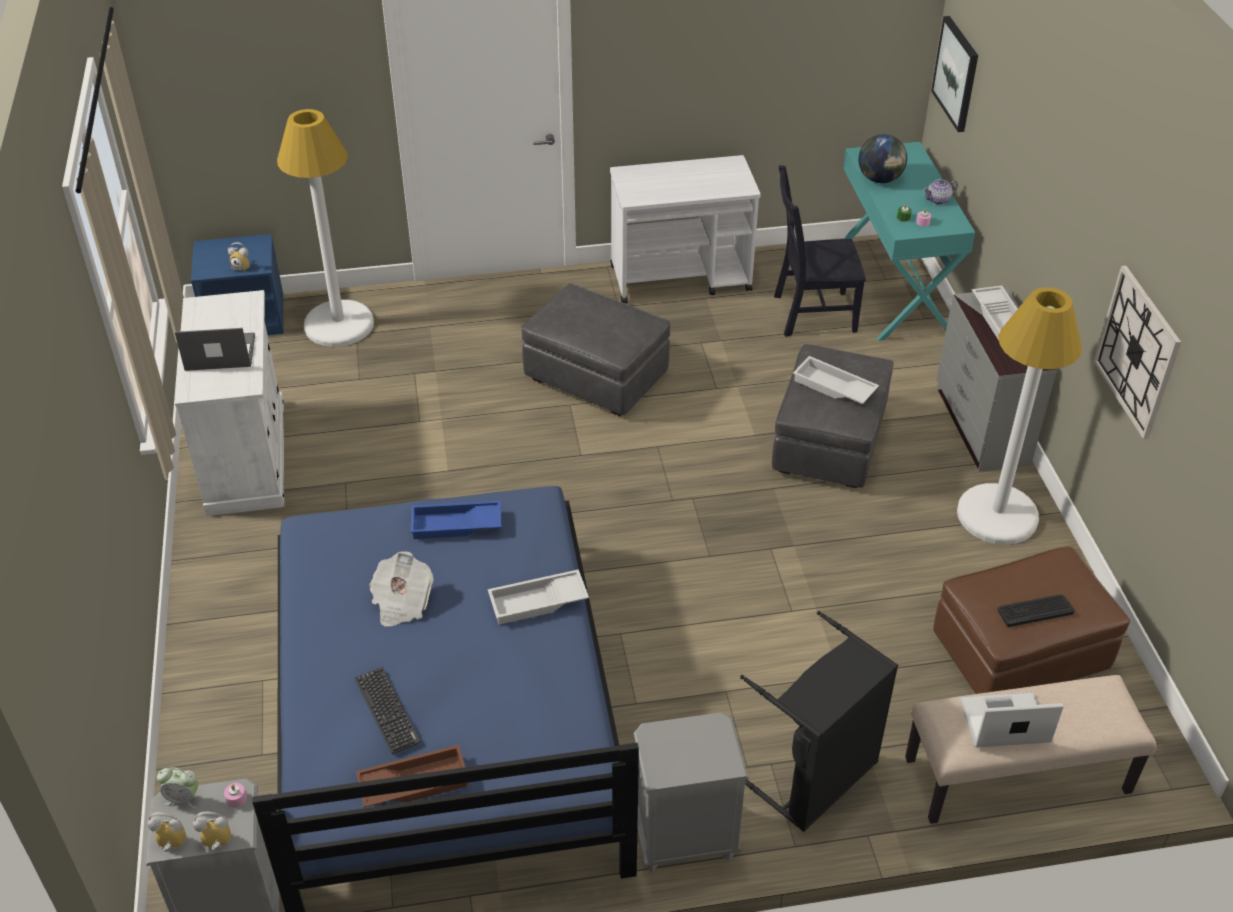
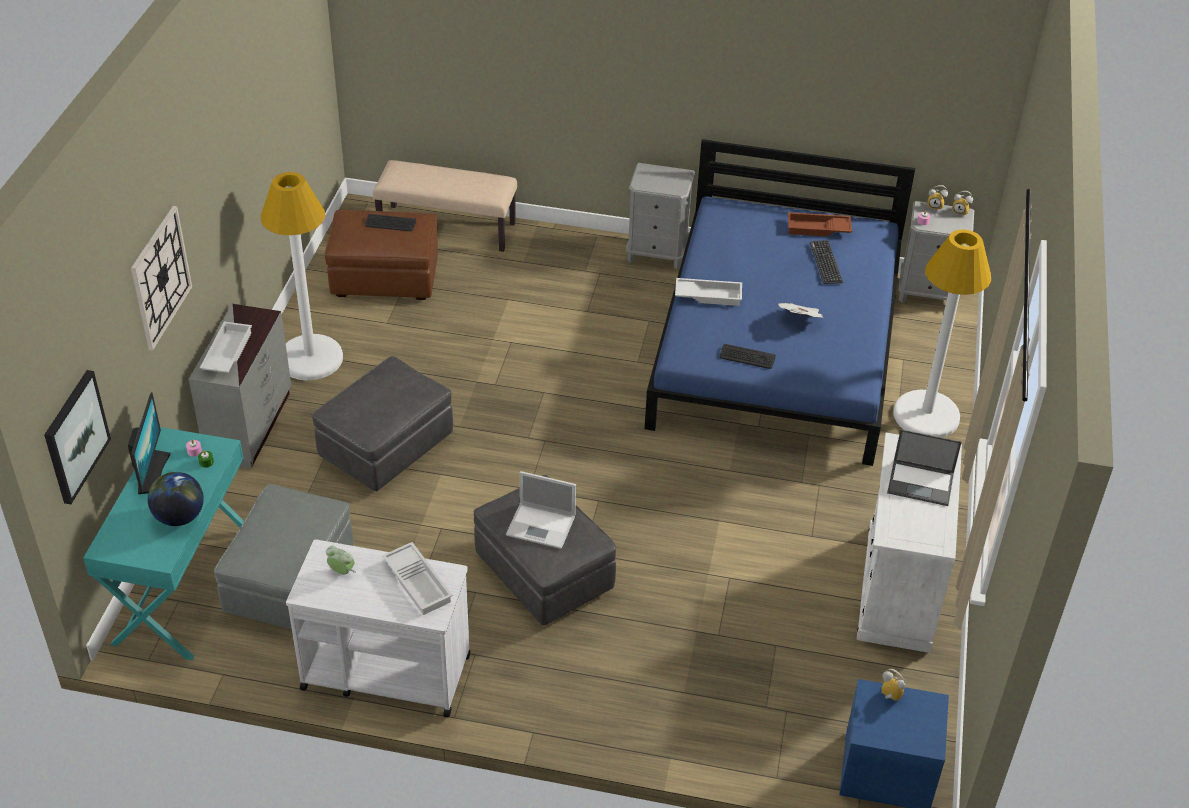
camera: 160 degrees left, 0 degrees up
alarm clock [157,767,198,809] -> alarm clock moved to [326,546,356,575]
white floor lamp [277,109,374,347] -> white floor lamp moved to [893,229,991,438]
blue tray [411,501,501,539] -> keyboard [720,344,776,369]
black laundry basket [740,611,898,832] -> none
black chair [774,165,866,337] -> grey ottoman [214,484,353,630]
white tray [793,356,879,404] -> white tray moved to [382,542,453,615]
teapot [923,179,958,205] -> monitor [128,392,171,494]
laptop [960,692,1064,748] -> laptop moved to [506,471,576,549]
wall clock [1093,266,1181,439] -> wall clock moved to [131,206,192,350]

